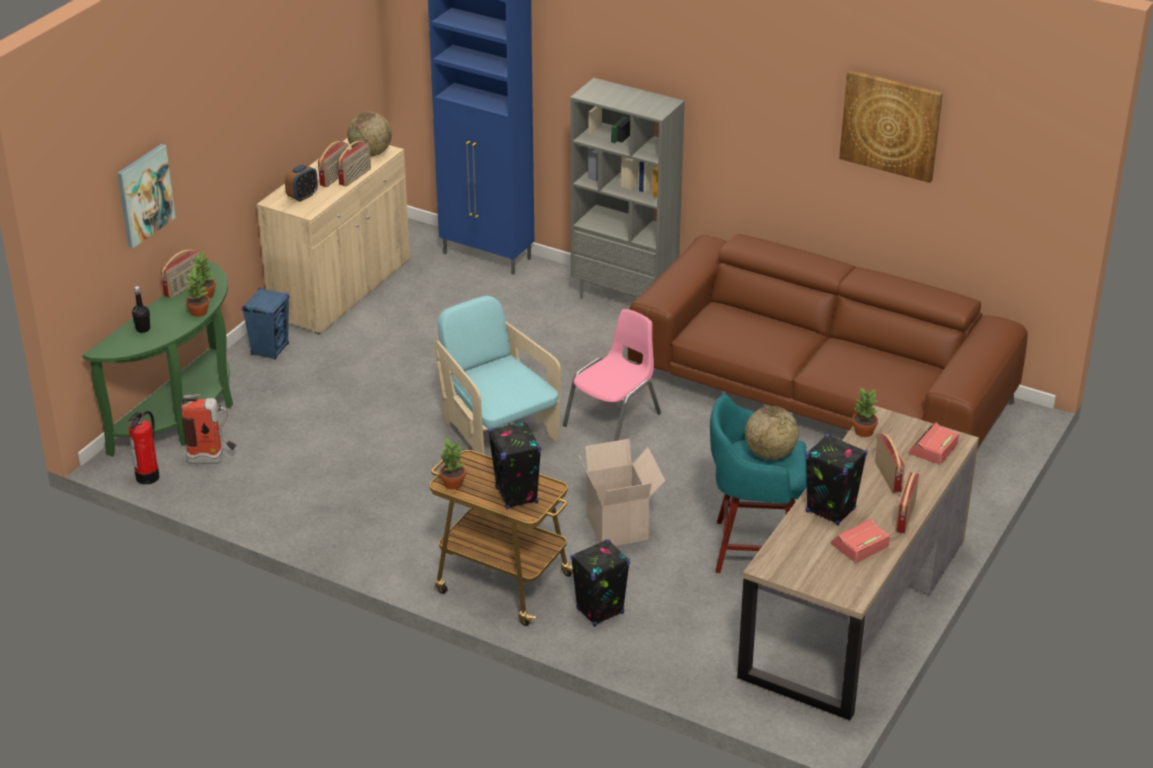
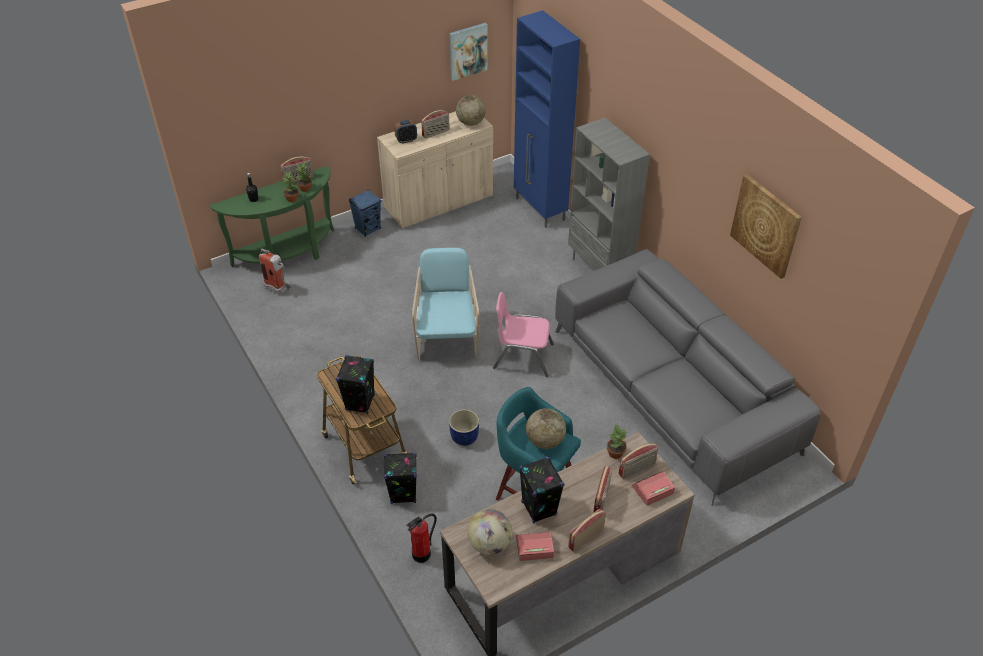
camera: 30 degrees right, 10 degrees up
picture [117,144,176,248] -> picture moved to [449,23,488,81]
fire extinguisher [128,411,160,485] -> fire extinguisher moved to [407,514,437,563]
radio [337,141,371,186] -> radio moved to [618,443,658,479]
potted plant [440,438,466,490] -> none
pink chair [563,309,661,441] -> pink chair turned 150 degrees counterclockwise [493,292,554,377]
cardboard box [579,439,666,546] -> blue planter [449,409,479,446]
brown sofa [628,234,1028,449] -> grey sofa [555,249,820,506]
none -> globe [468,509,512,555]

